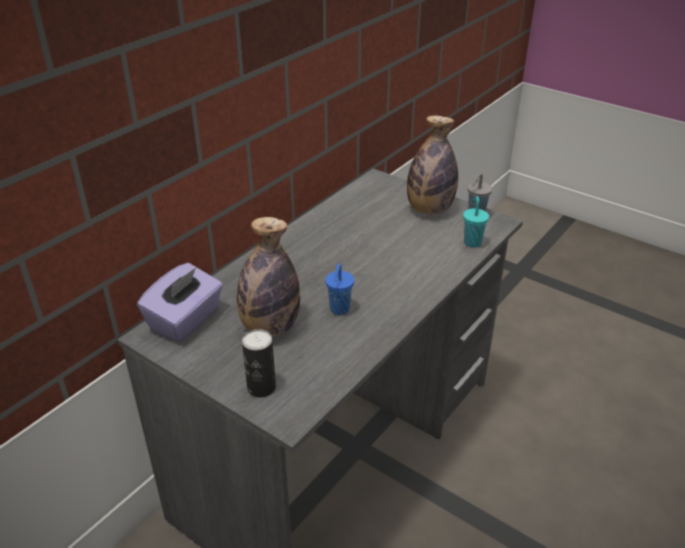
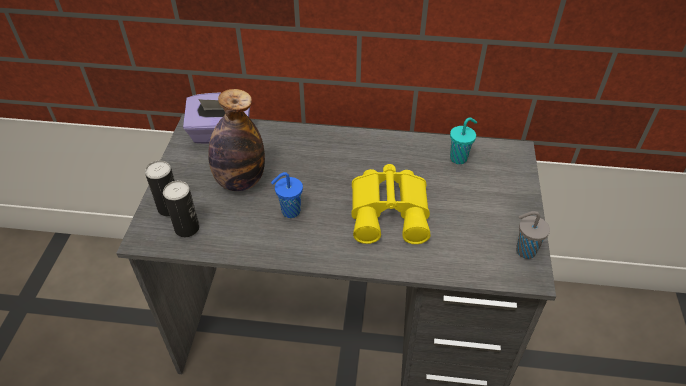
camera: 60 degrees right, 10 degrees up
bottle [407,116,458,215] -> none
turquoise cup [463,196,489,248] -> turquoise cup moved to [450,118,477,164]
none -> can [163,181,200,237]
none -> yellow binoculars [352,164,430,244]

